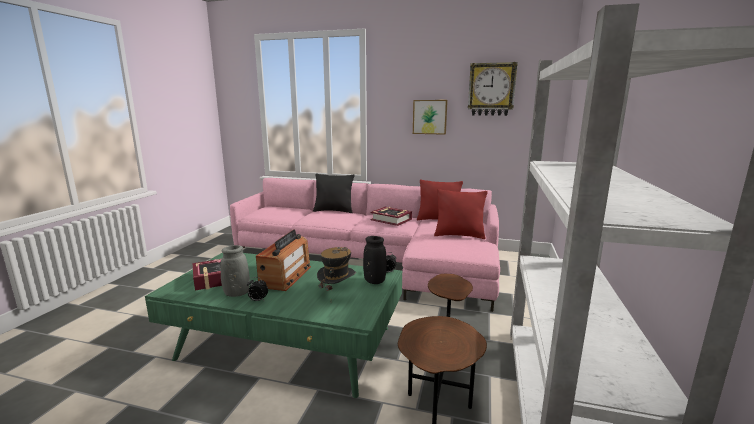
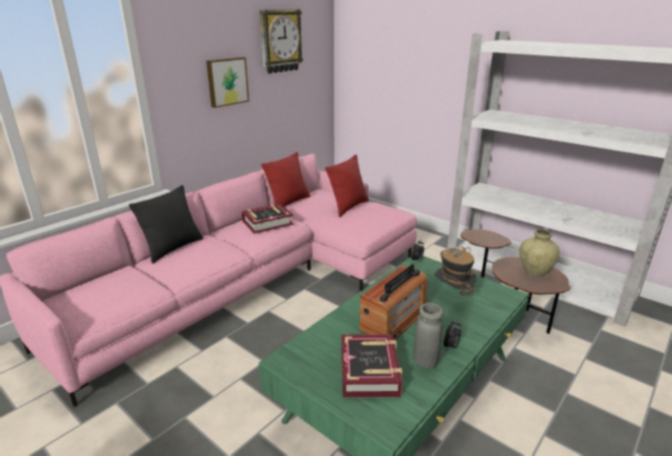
camera: 65 degrees left, 10 degrees up
radio [256,229,311,291] -> radio turned 90 degrees clockwise [359,264,428,340]
black vase [363,236,387,284] -> none
none -> beige vase [519,230,560,277]

